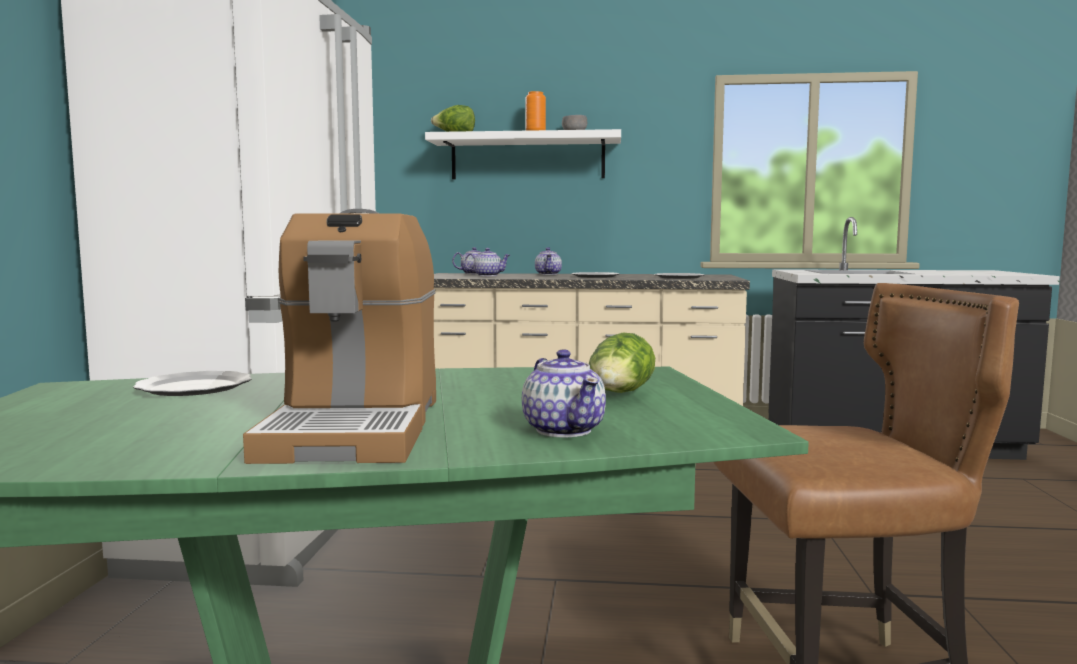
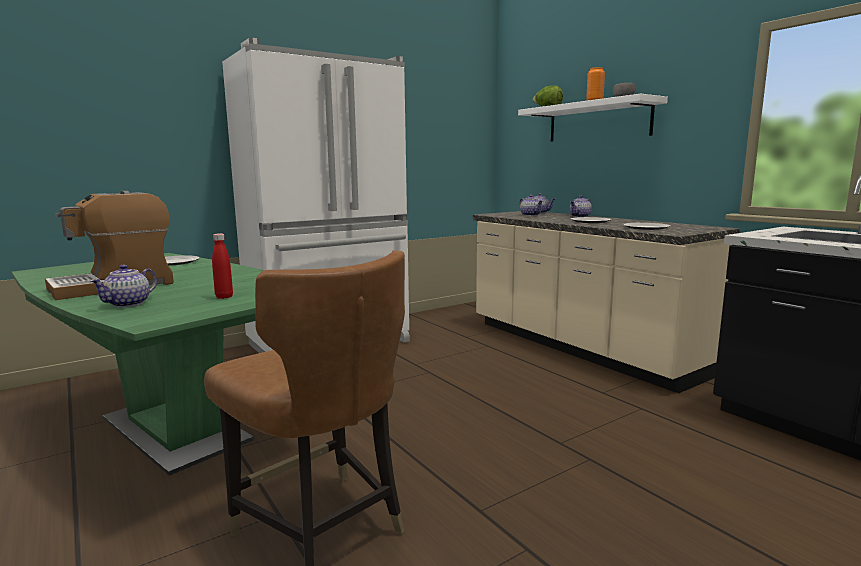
camera: 50 degrees right, 5 degrees up
lettuce [589,333,655,393] -> red bottle [212,233,233,299]

